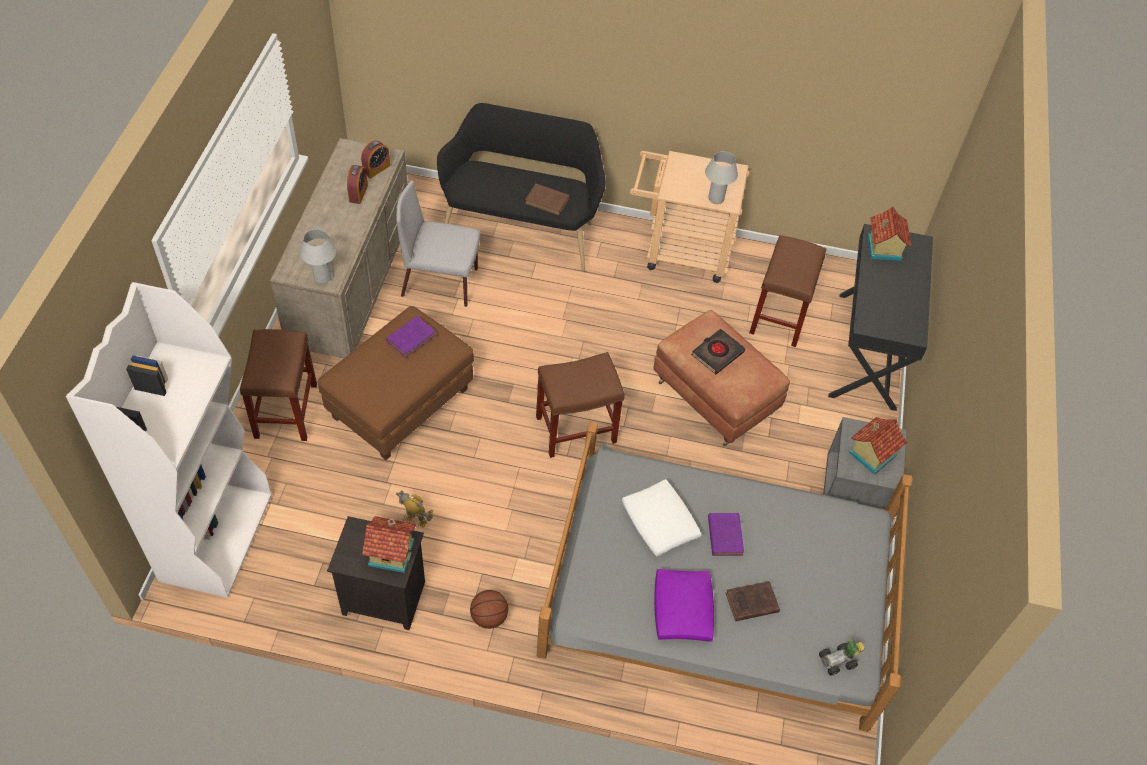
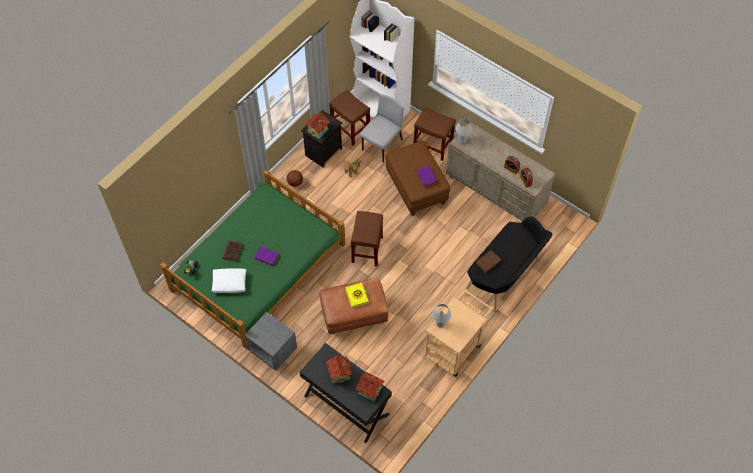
camera: 120 degrees right, 5 degrees up
grey chair [396,180,481,307] -> grey chair moved to [360,94,404,163]
grey bed [537,422,913,732] -> green bed [160,170,345,349]
white pillow [622,479,701,557] -> white pillow moved to [211,268,246,293]
purple pillow [654,569,714,642] -> none
black book [691,328,745,374] -> yellow book [345,283,369,308]
brown stool [749,235,826,347] -> brown stool moved to [329,90,370,146]
toy house [849,417,907,475] -> toy house moved to [326,355,352,384]

